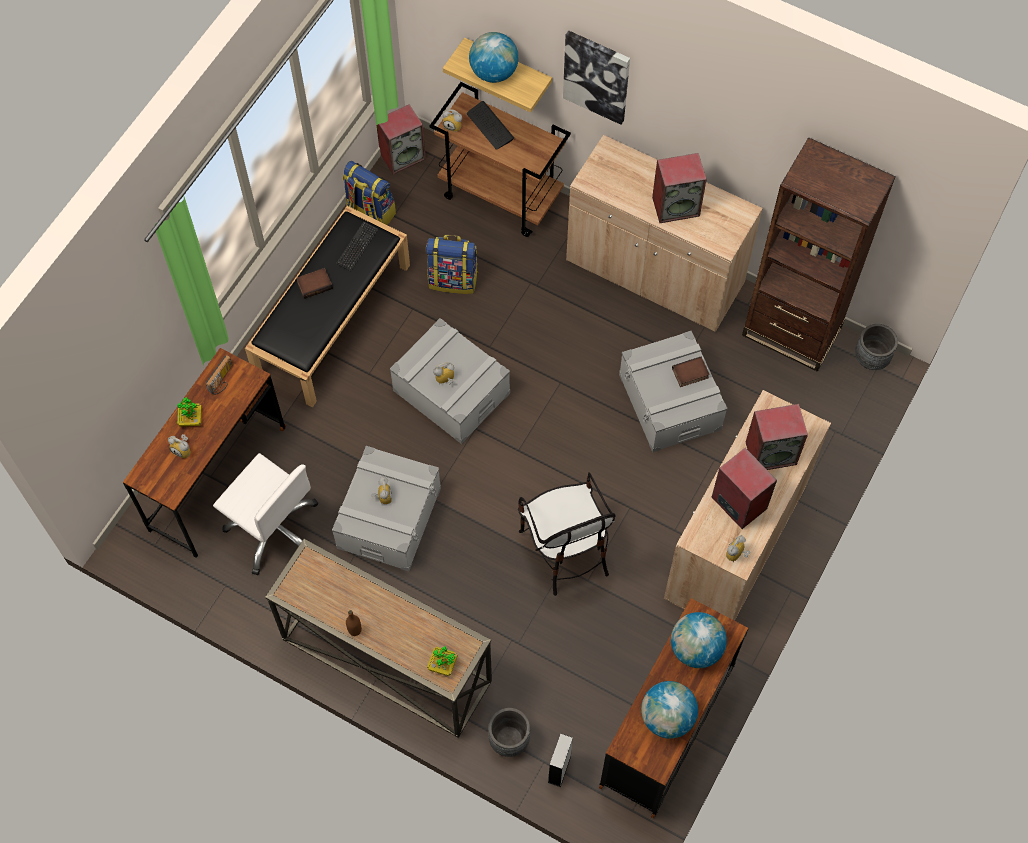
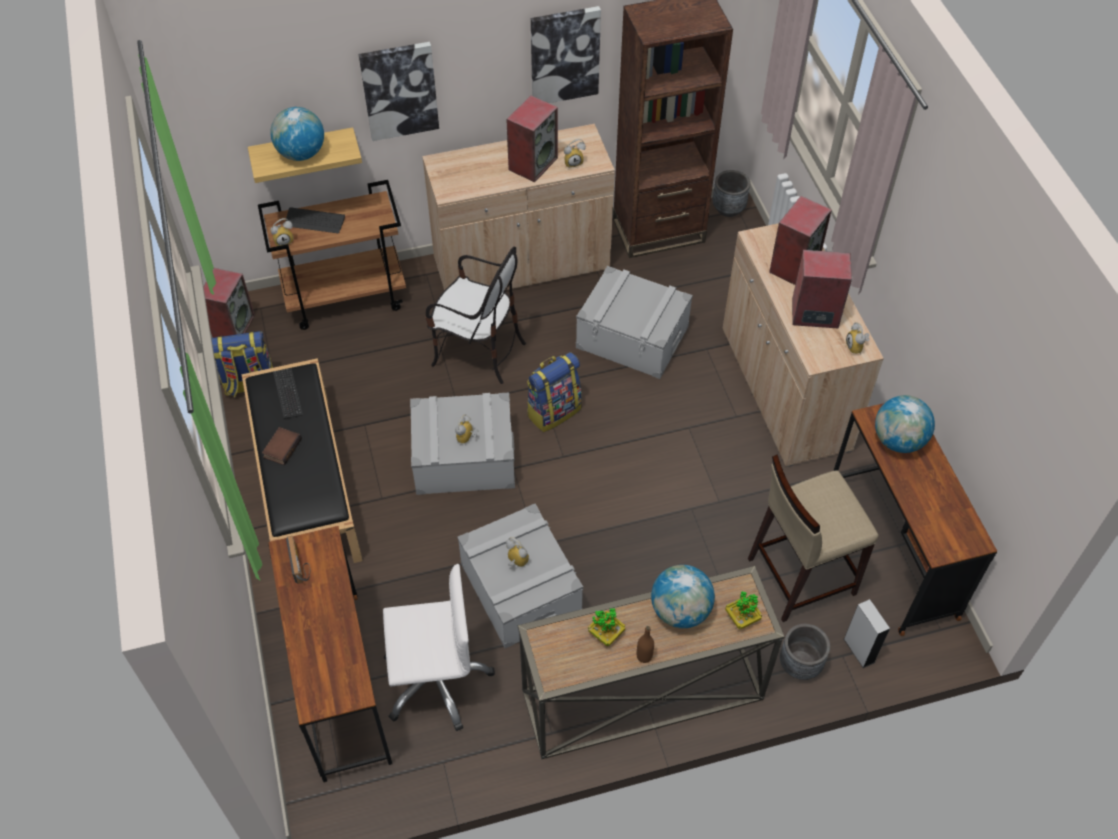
camera: 45 degrees left, 10 degrees down
alarm clock [168,434,191,458] -> alarm clock moved to [564,139,586,168]
potted plant [177,397,202,427] -> potted plant moved to [588,608,625,646]
backpack [426,235,478,294] -> backpack moved to [527,352,582,432]
chair [518,472,616,596] -> chair moved to [426,247,526,384]
globe [641,681,698,739] -> globe moved to [651,565,715,628]
book [672,357,710,387] -> none
none -> picture [531,6,601,103]
none -> beige stool [748,454,879,622]

